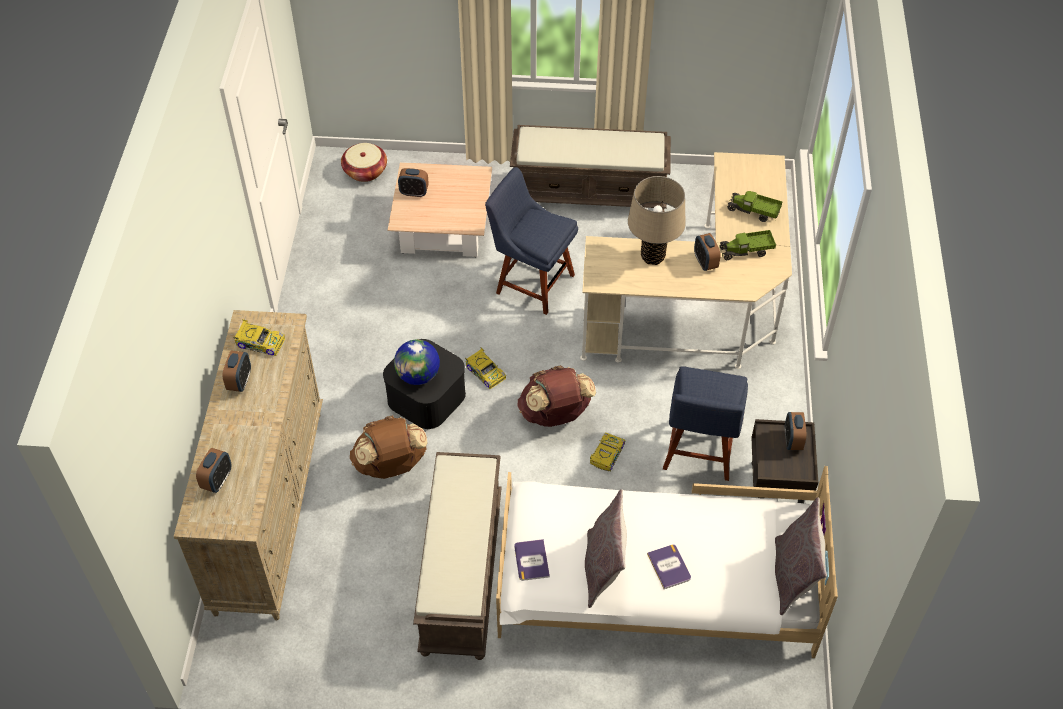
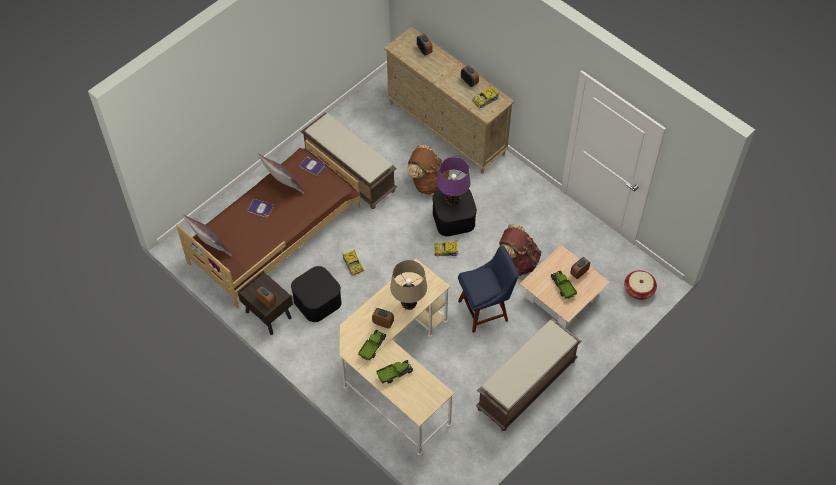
camera: 130 degrees right, 5 degrees up
globe [394,340,440,385] -> purple table lamp [437,157,470,205]
white bed [496,466,838,658] -> brown bed [176,140,361,309]
brown backpack [518,365,596,427] -> brown backpack moved to [499,225,541,276]
blue chair [663,366,748,481] -> black storage box [291,266,342,322]
none -> toy truck [551,271,577,299]

